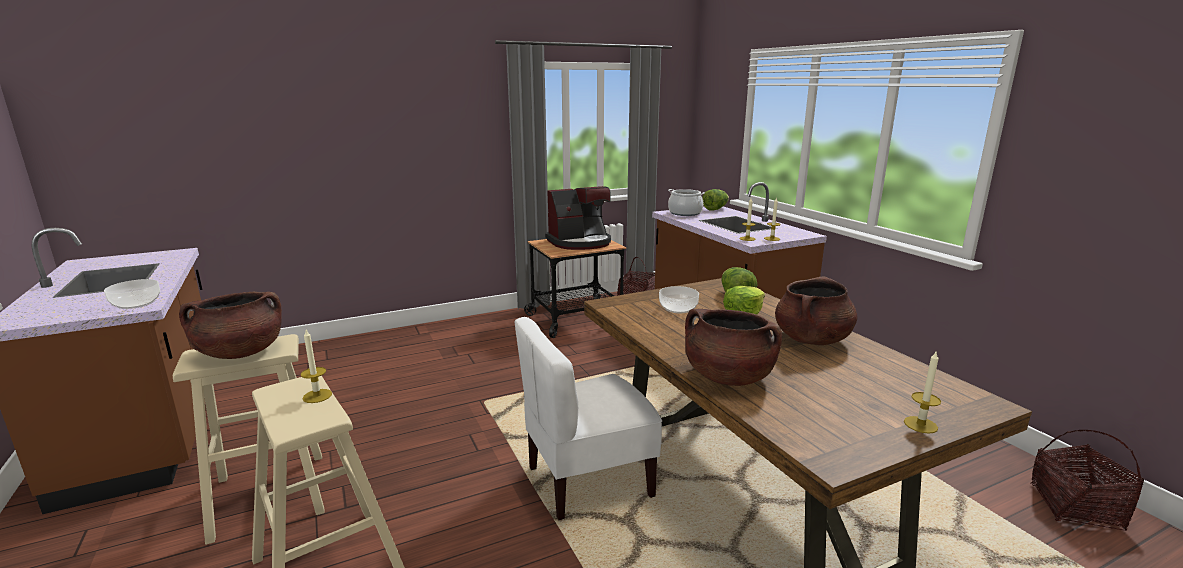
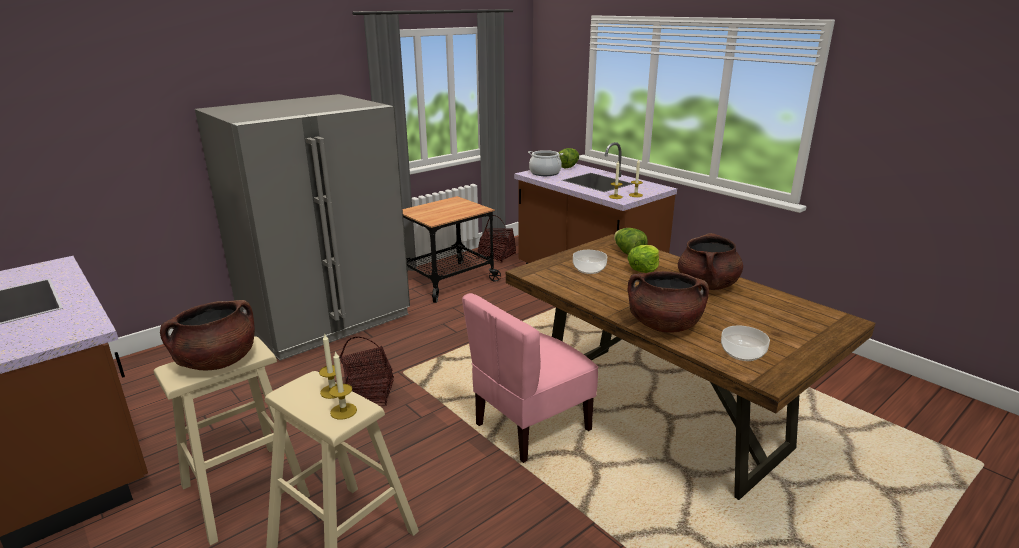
camera: 15 degrees left, 5 degrees up
bowl [104,279,160,309] -> bowl moved to [721,325,770,361]
white chair [514,317,662,520] -> pink chair [462,293,598,463]
coffee machine [545,186,611,250] -> none
candle [904,350,941,434] -> candle moved to [329,351,357,420]
basket [1031,430,1144,531] -> basket moved to [339,337,394,406]
none -> grey fridge [195,94,410,361]

